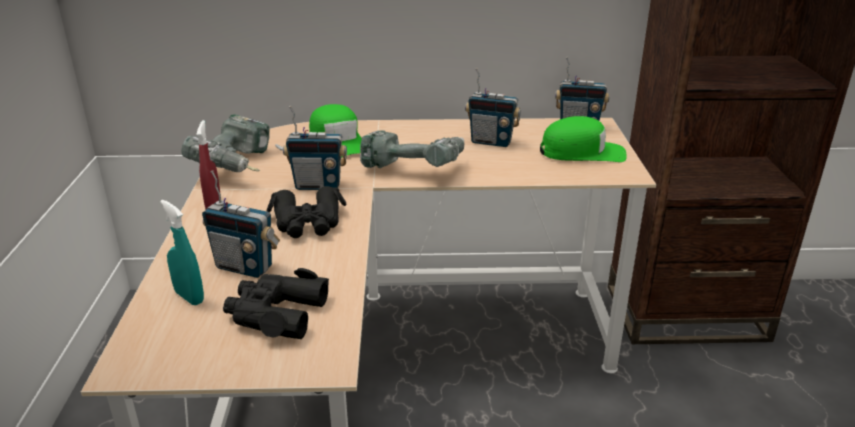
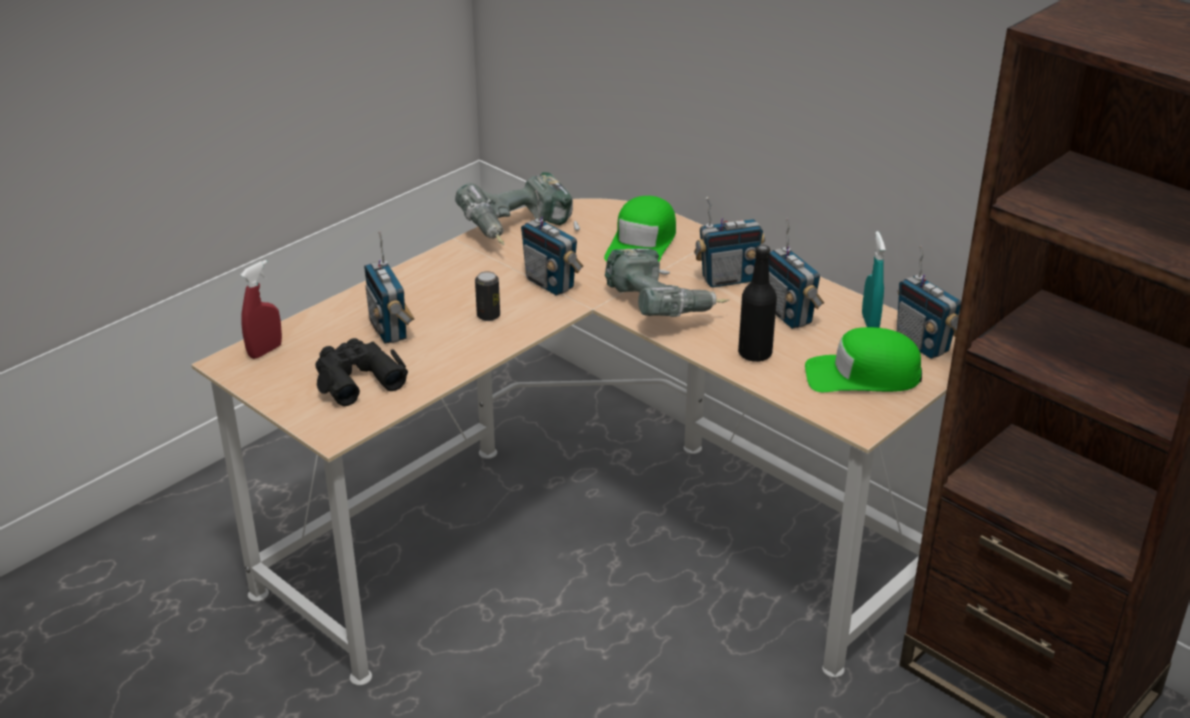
camera: 45 degrees right, 5 degrees up
turquoise spray bottle [160,200,204,305] -> turquoise spray bottle moved to [862,231,886,328]
red spray bottle [196,120,220,209] -> red spray bottle moved to [240,260,282,359]
black binoculars [267,186,347,238] -> can [475,271,500,321]
green cap [540,116,627,162] -> green cap turned 135 degrees clockwise [805,327,922,392]
none -> radio [694,197,765,288]
none -> black bottle [738,245,777,362]

